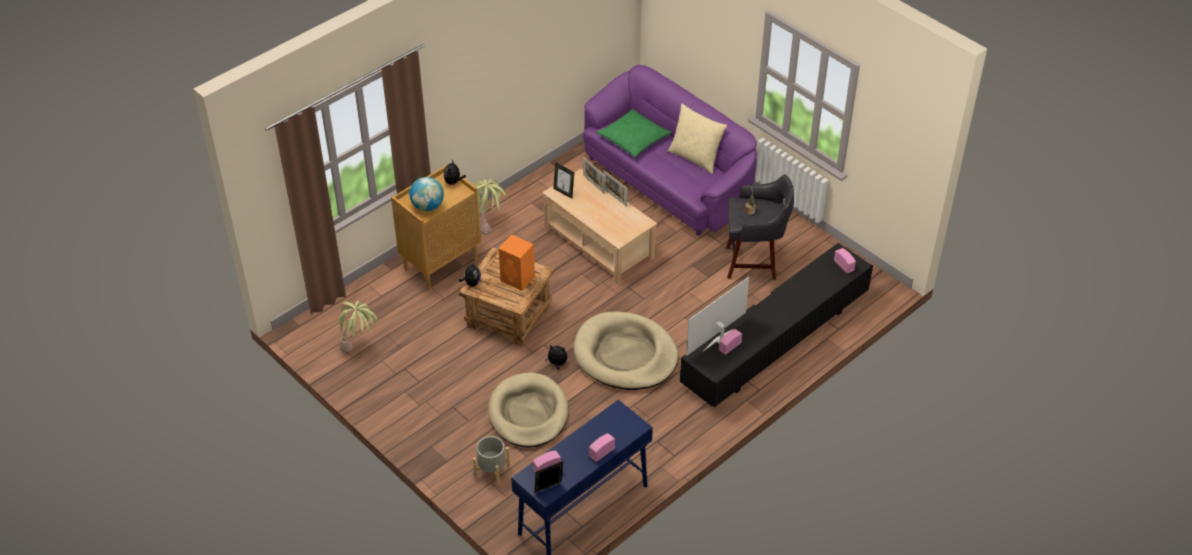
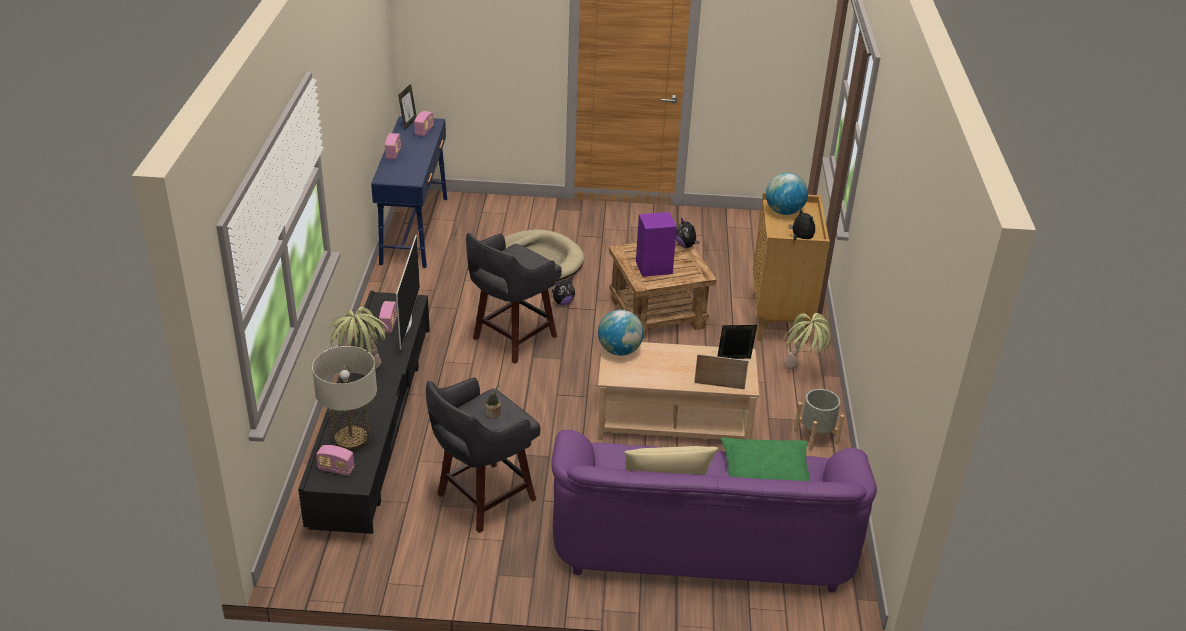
camera: 135 degrees right, 10 degrees down
potted plant [337,301,378,353] -> potted plant moved to [329,307,390,369]
grey planter [473,436,510,485] -> grey planter moved to [794,389,844,451]
orange speaker [498,235,535,291] -> purple speaker [636,212,677,277]
beige dog bed [573,311,678,390] -> grey stool [466,233,562,364]
picture frame [604,170,627,207] -> none
none -> table lamp [312,346,377,451]
none -> globe [598,310,644,356]

